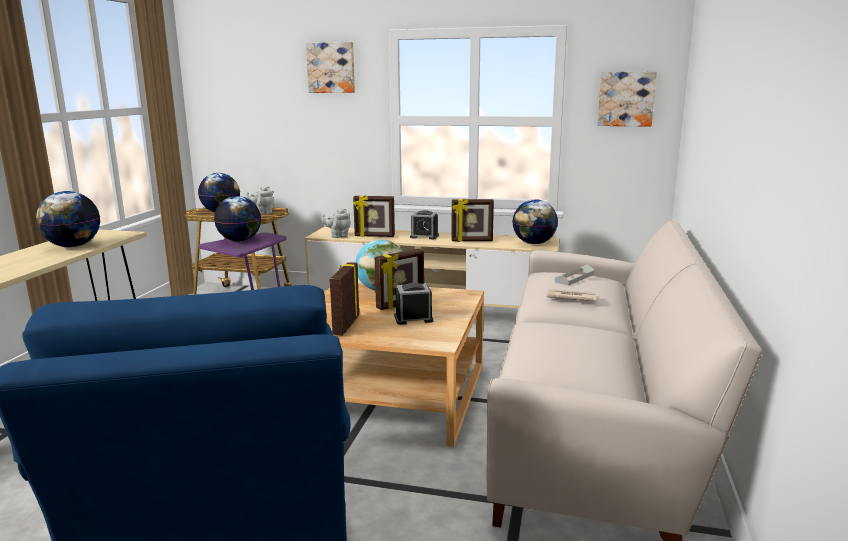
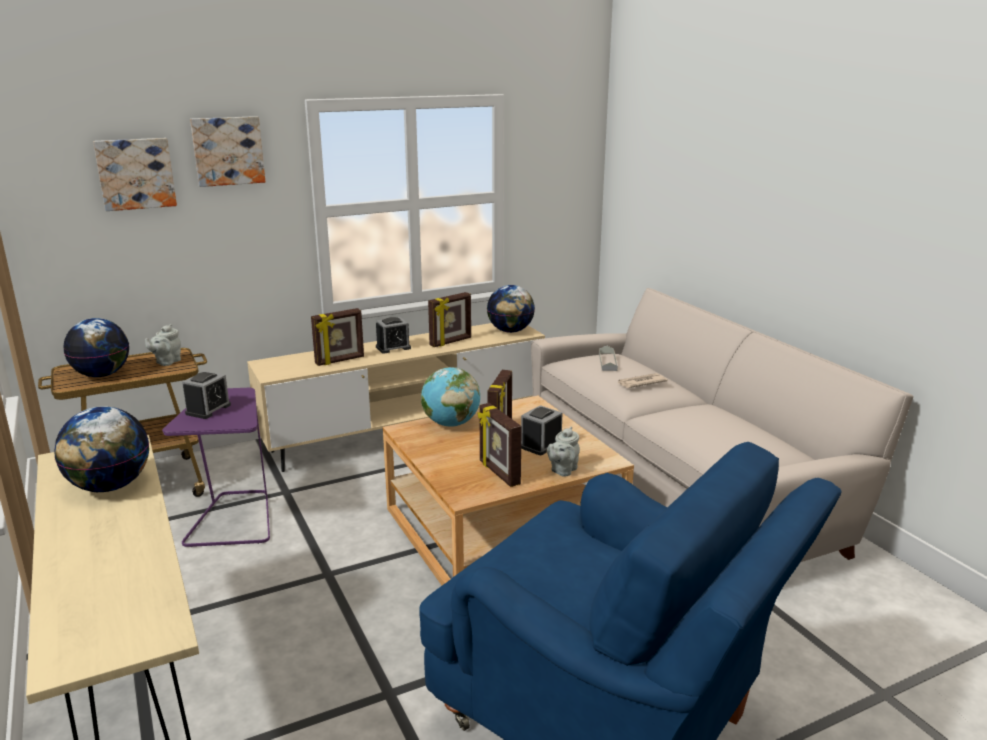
camera: 40 degrees left, 5 degrees up
globe [214,196,261,241] -> alarm clock [182,371,231,419]
grey teapot [321,209,351,238] -> grey teapot moved to [547,427,580,476]
picture [597,72,657,127] -> picture moved to [93,138,177,211]

